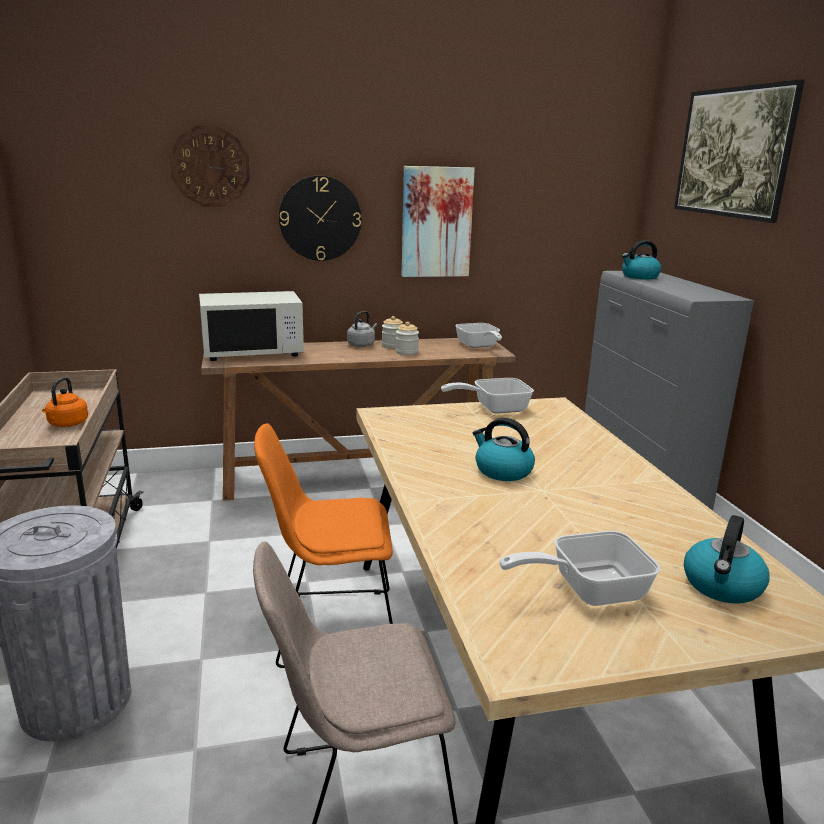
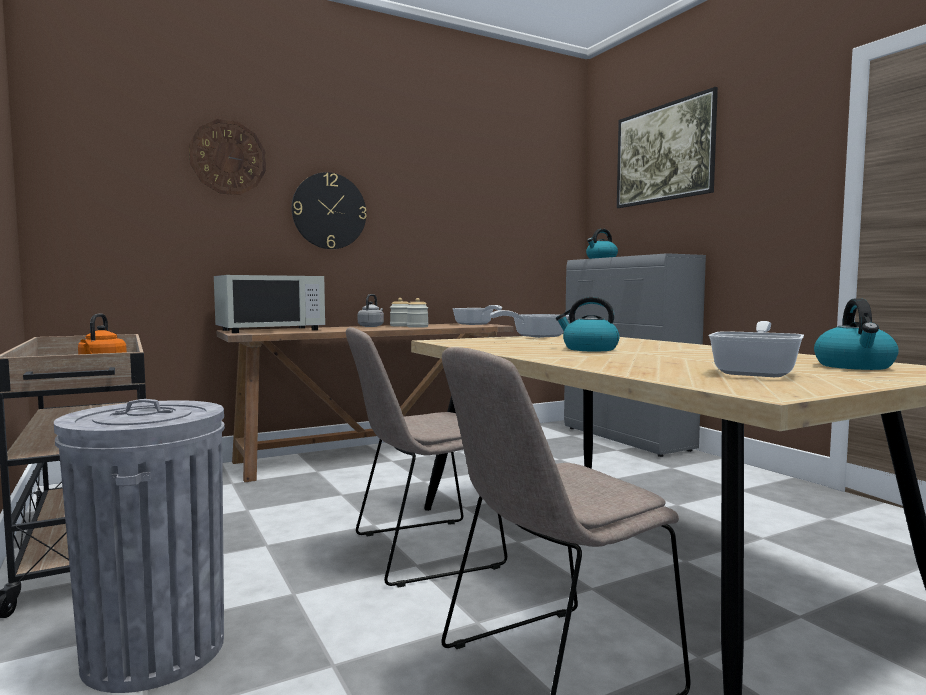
camera: 15 degrees left, 15 degrees down
orange chair [254,423,393,668] -> beige chair [346,327,507,587]
picture [402,166,475,277] -> none
frying pan [499,531,660,606] -> frying pan turned 150 degrees clockwise [708,321,804,377]

